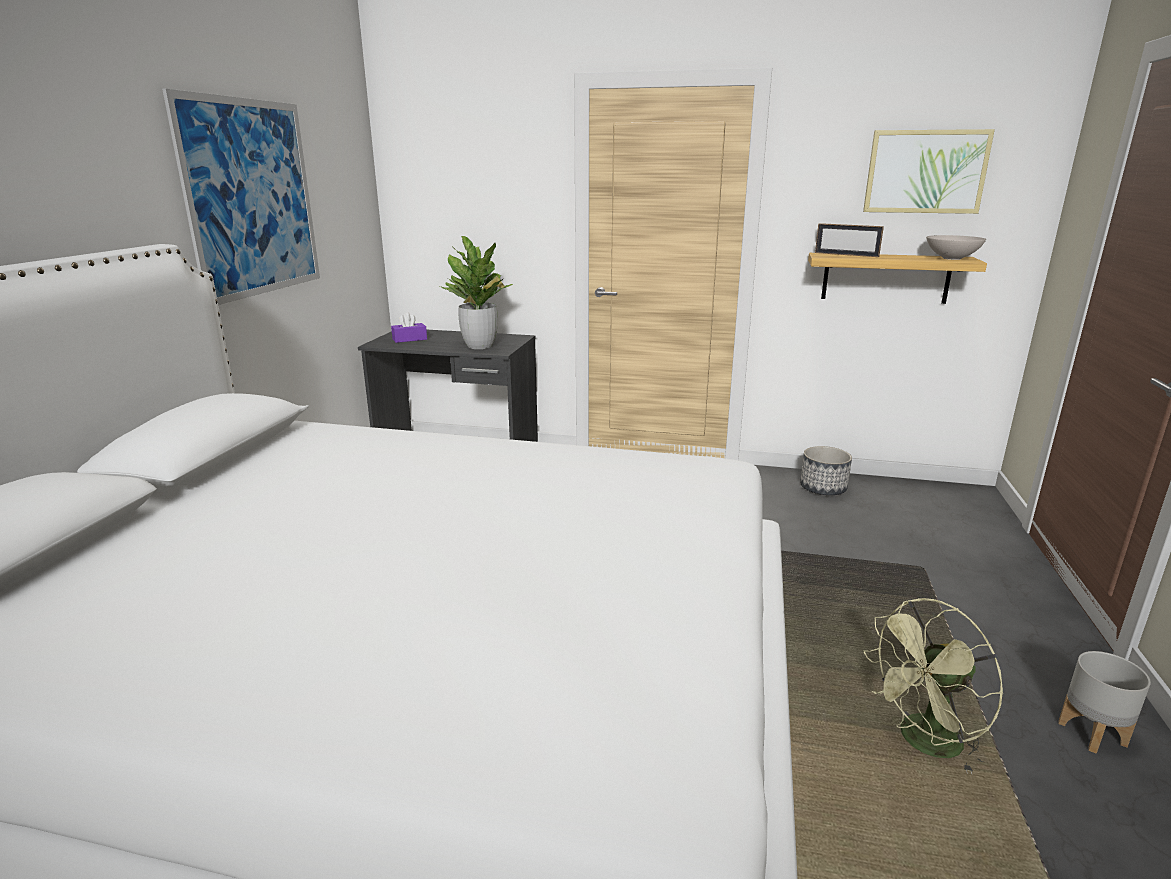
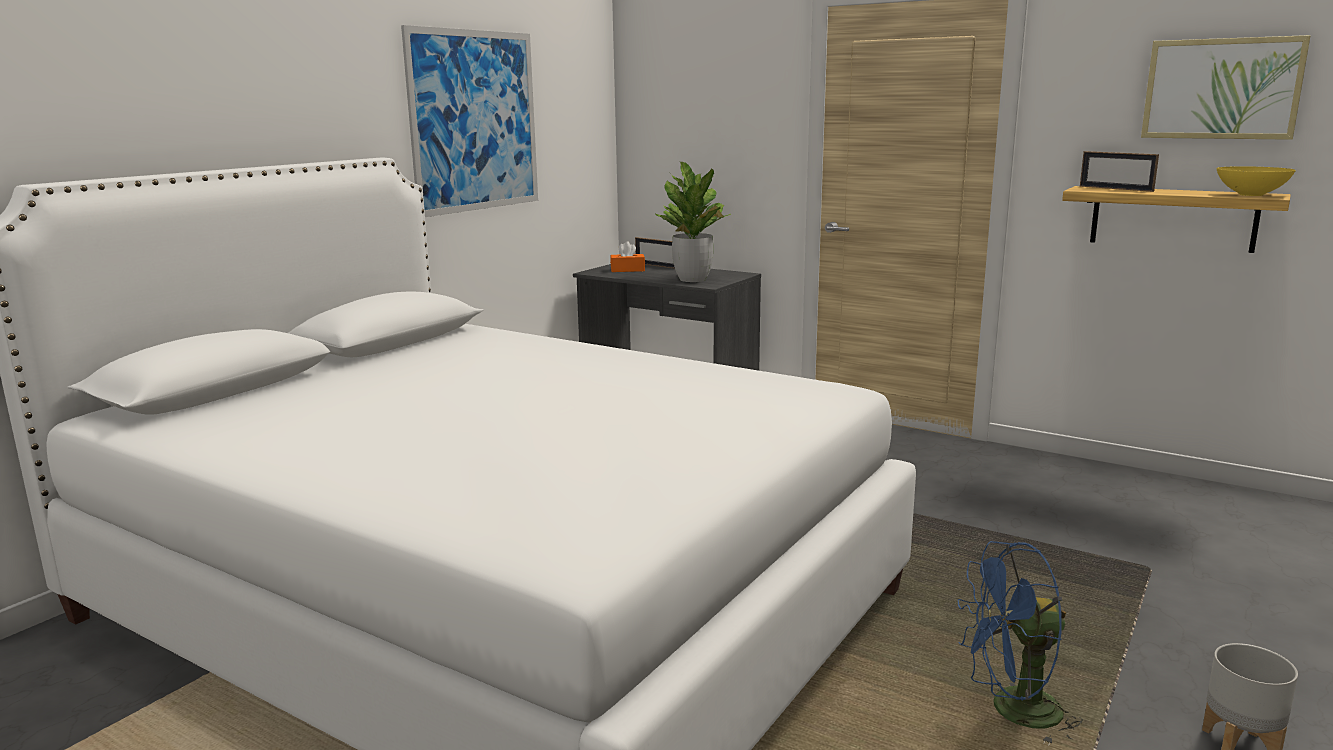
camera: 20 degrees right, 5 degrees down
purple tissue box [391,312,427,343] -> orange tissue box [610,241,645,272]
planter [800,446,852,495] -> none
green fan [863,598,1003,774] -> blue fan [957,541,1083,746]
white bowl [926,235,986,260] -> yellow bowl [1217,166,1296,196]
none -> picture frame [635,237,675,269]

